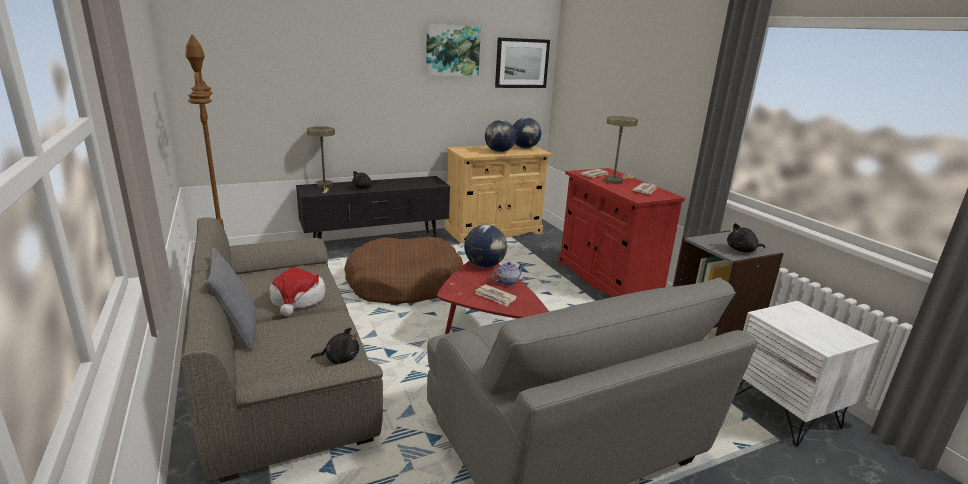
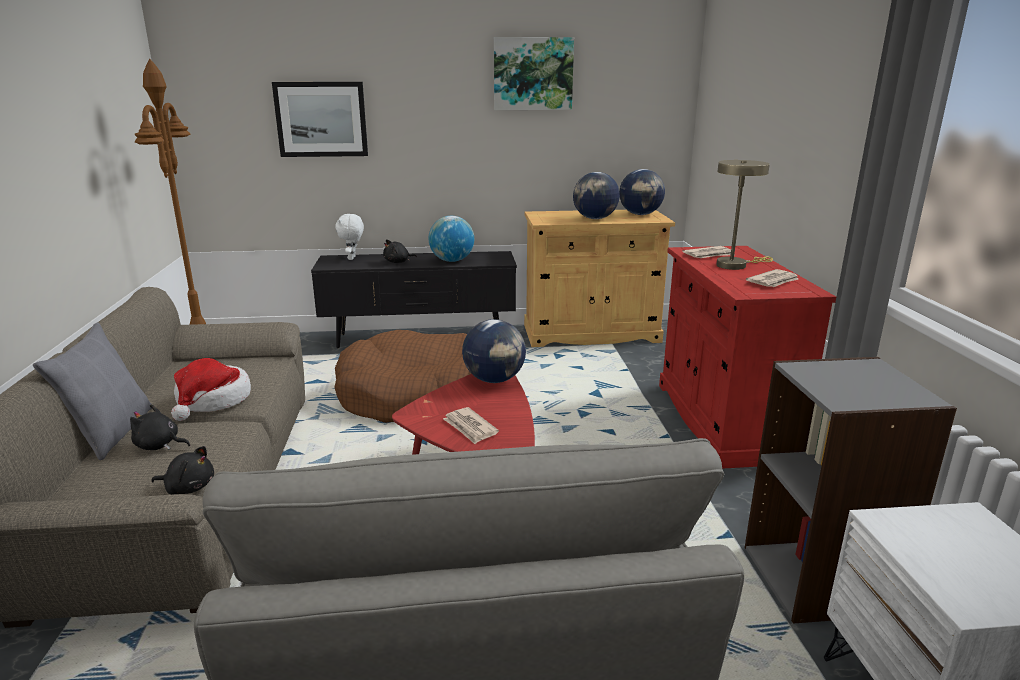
camera: 20 degrees right, 0 degrees up
beige table lamp [307,126,335,193] -> white plush toy [335,214,364,260]
teapot [492,262,524,286] -> none
picture [495,37,550,88] -> picture moved to [272,82,368,157]
black plush toy [727,223,765,253] -> black plush toy moved to [130,405,190,450]
none -> globe [429,216,474,262]

